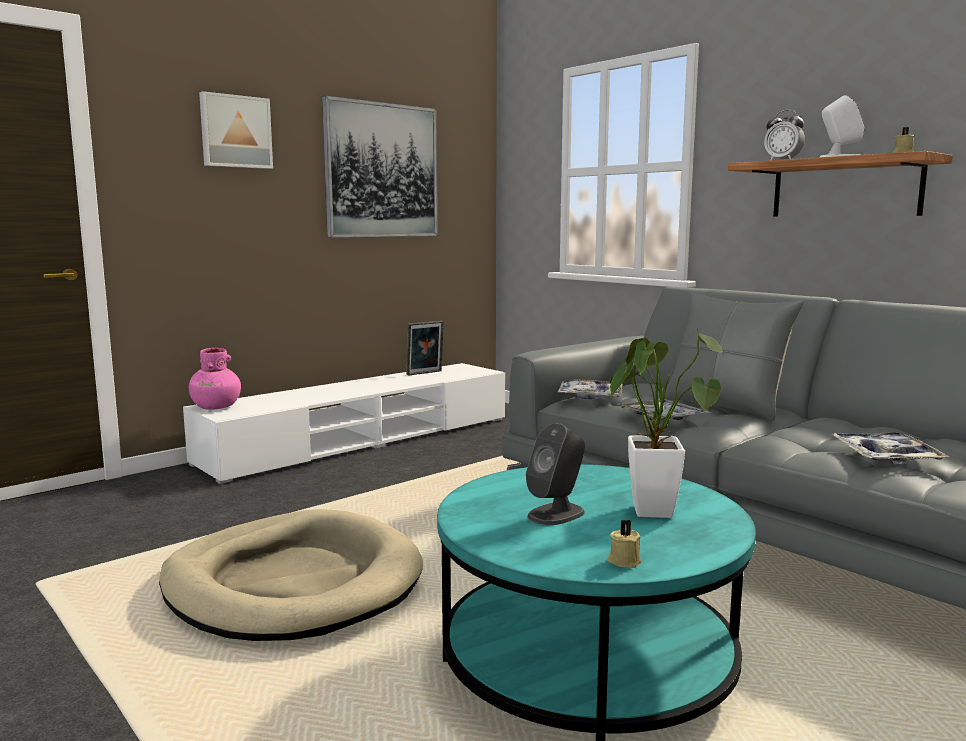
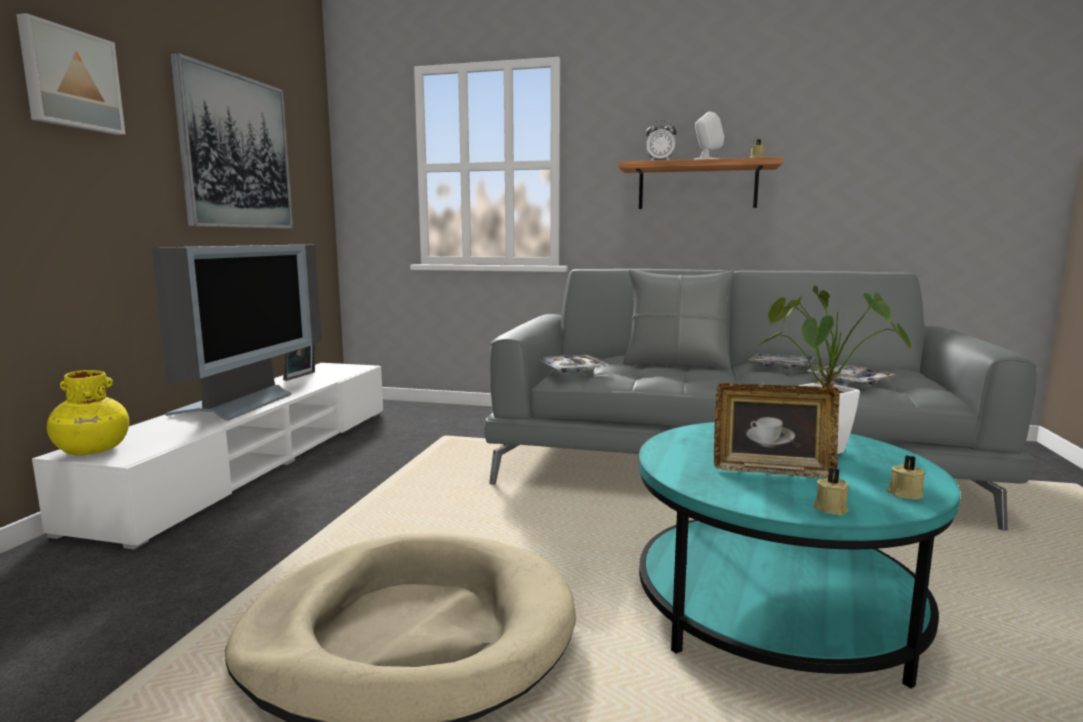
camera: 35 degrees left, 0 degrees up
pink vase [189,348,241,410] -> yellow vase [47,370,129,455]
grey speaker [526,423,585,525] -> picture frame [714,383,840,478]
tray [618,399,711,420] -> tray moved to [748,353,815,369]
none -> television [151,245,322,421]
none -> beige candle [813,468,849,515]

